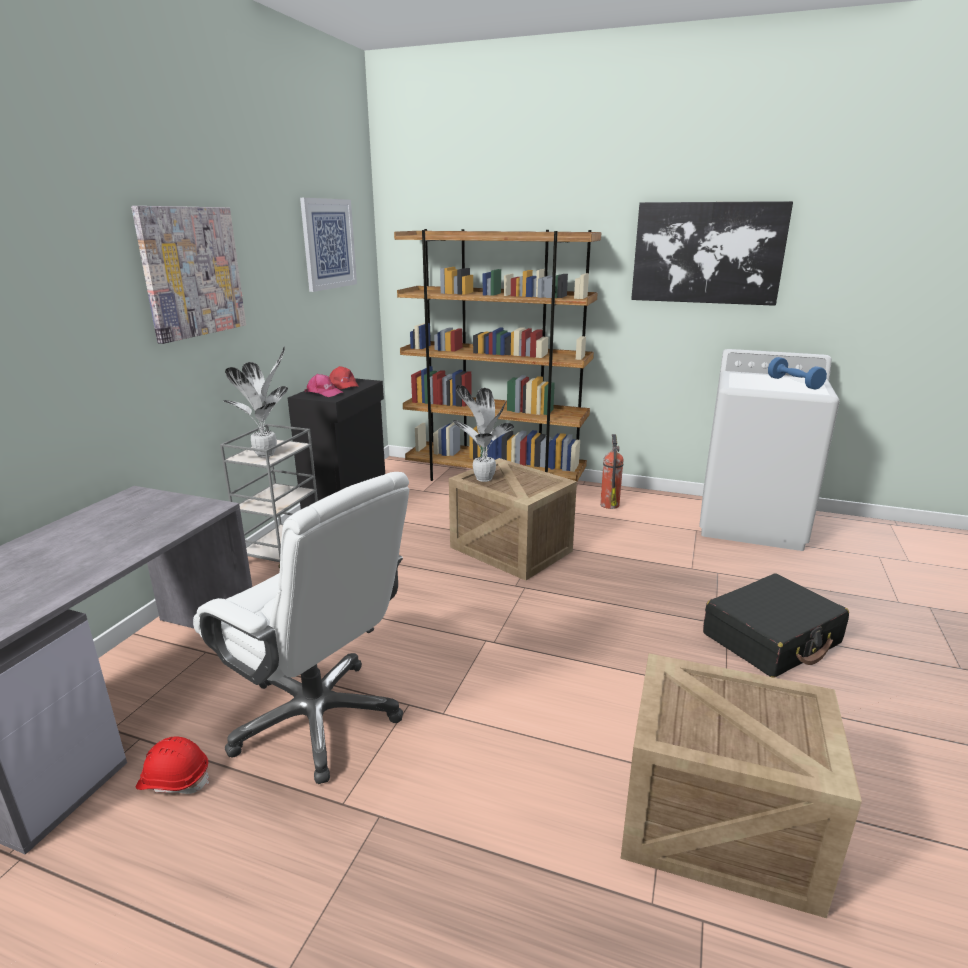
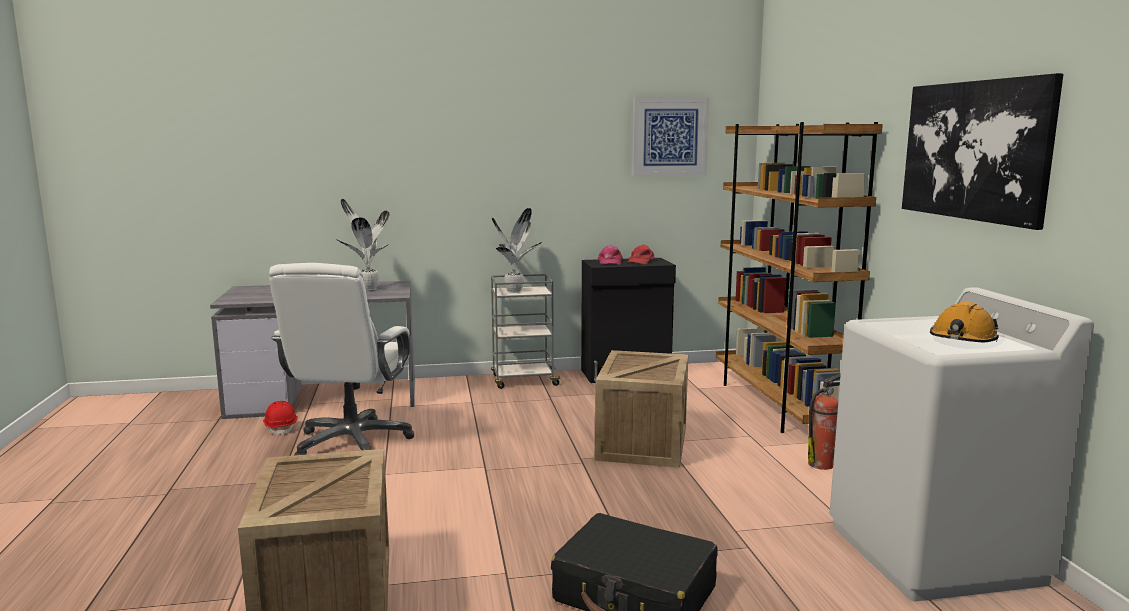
camera: 60 degrees right, 10 degrees down
picture [131,206,246,344] -> none
potted plant [453,385,514,482] -> potted plant moved to [336,199,389,291]
blue dumbbell [768,357,827,390] -> orange hard hat [930,302,999,342]

